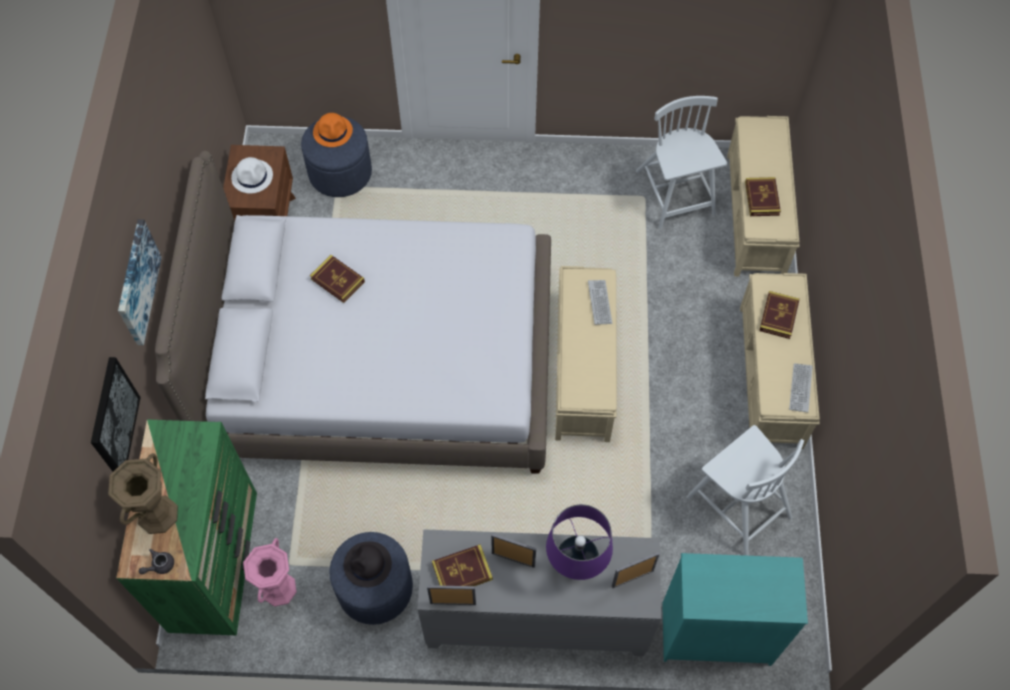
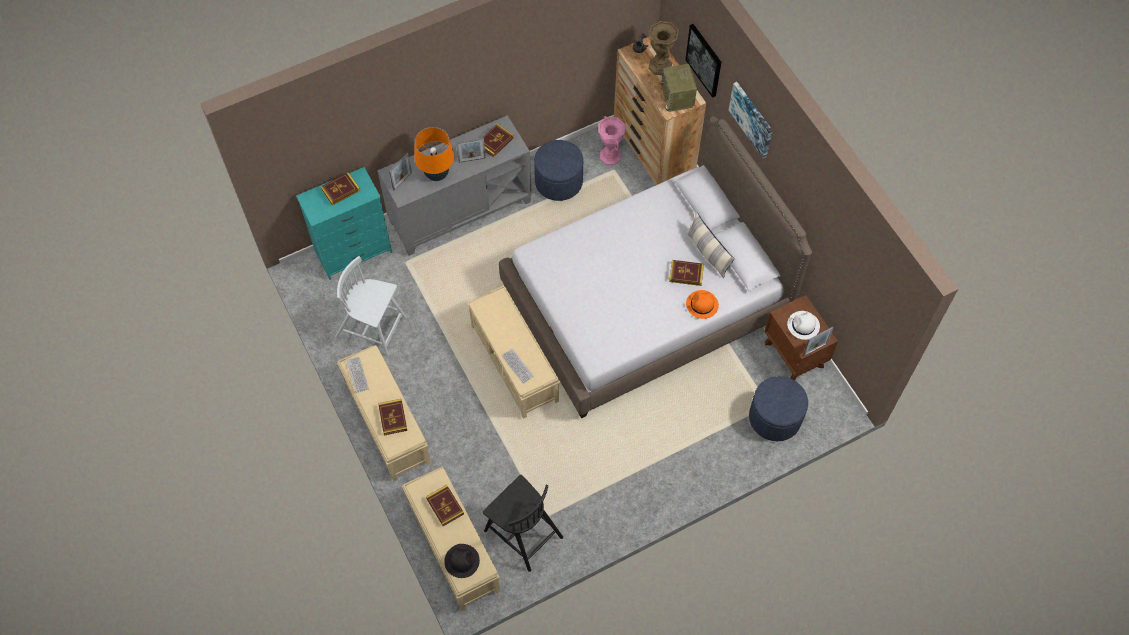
camera: 150 degrees right, 0 degrees up
green dresser [116,419,257,636] -> brown dresser [614,37,706,185]
orange hat [313,113,353,147] -> orange hat moved to [686,290,719,319]
black hat [344,542,392,587] -> black hat moved to [444,544,480,578]
picture frame [427,585,476,605] -> picture frame moved to [803,327,833,356]
purple table lamp [546,504,613,580] -> orange table lamp [414,127,454,181]
white chair [636,96,727,229] -> black chair [483,475,563,572]
none -> book [321,172,360,206]
none -> radio [661,64,697,112]
none -> pillow [686,212,735,278]

